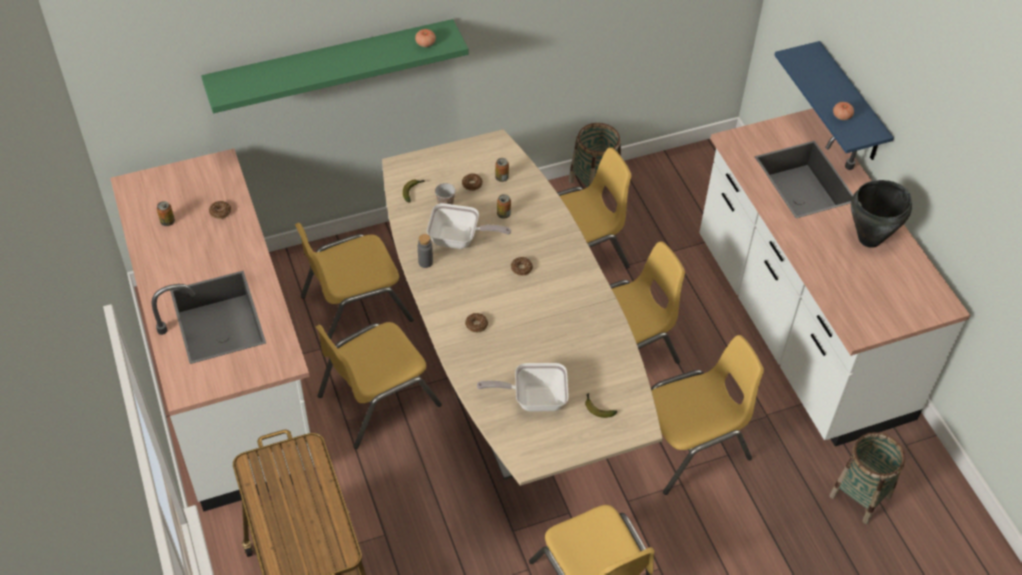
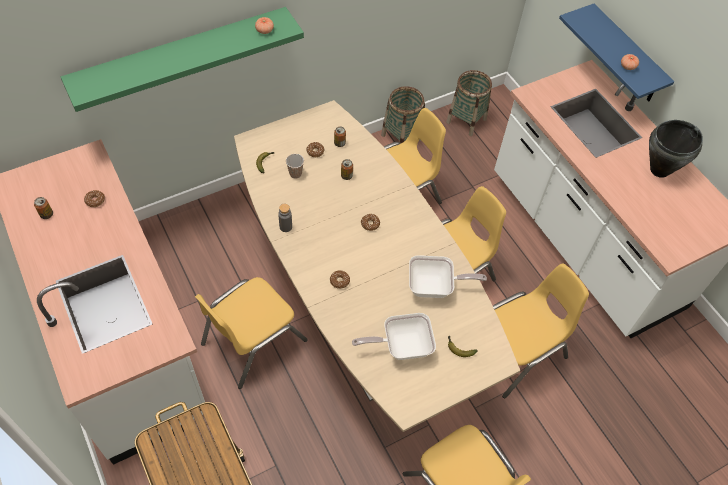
camera: 10 degrees left, 5 degrees up
yellow chair [295,223,414,340] -> none
frying pan [427,203,511,249] -> frying pan moved to [409,255,487,298]
basket [829,432,905,524] -> basket moved to [446,70,492,136]

